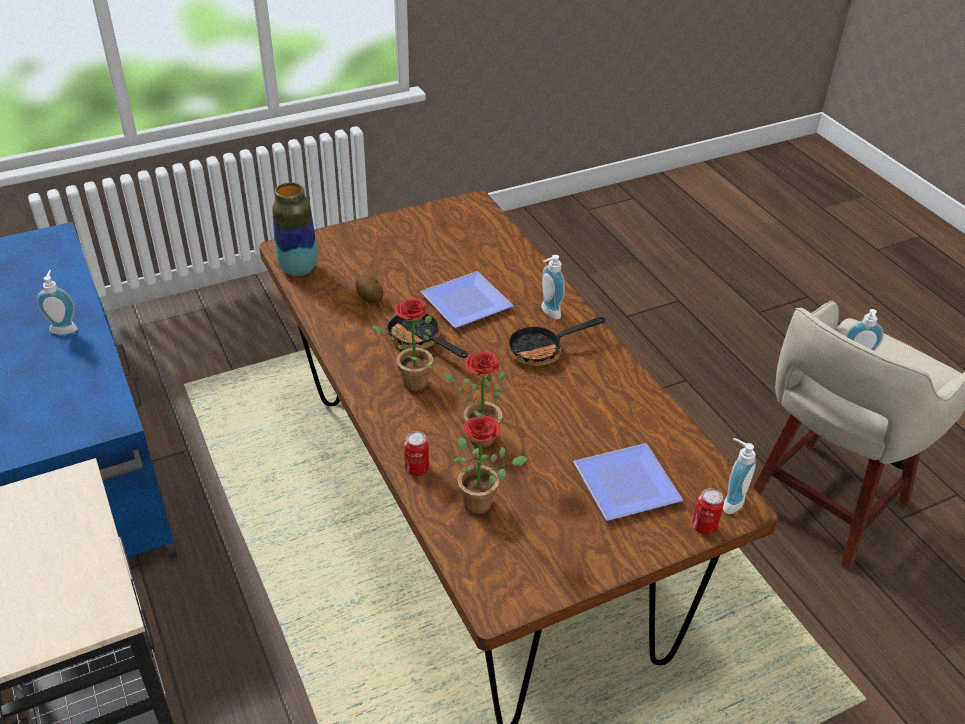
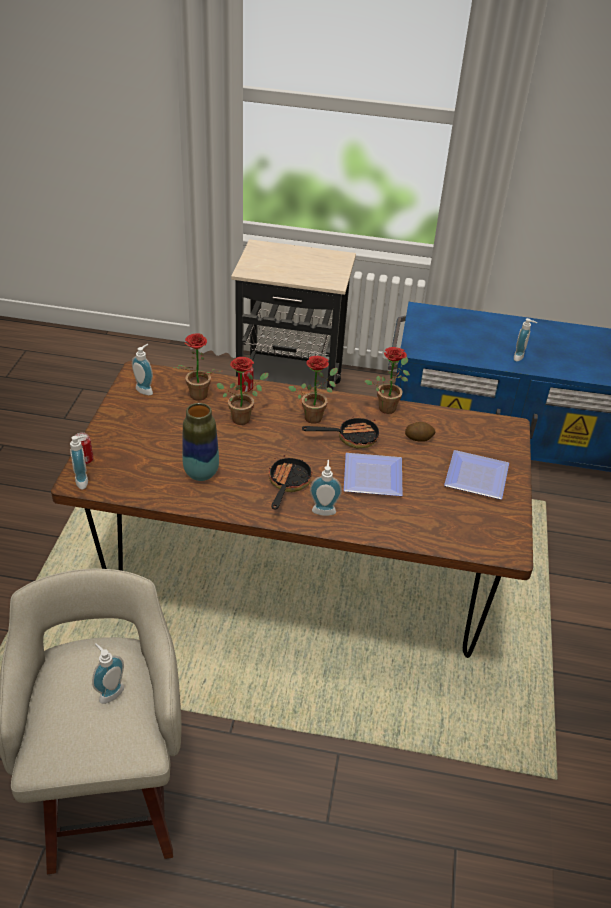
camera: 125 degrees right, 0 degrees up
vase [272,182,318,276] -> vase moved to [182,403,219,481]
plate [573,443,683,521] -> plate moved to [444,450,509,499]
none -> soap dispenser [132,344,153,395]
none -> potted plant [365,347,410,414]

